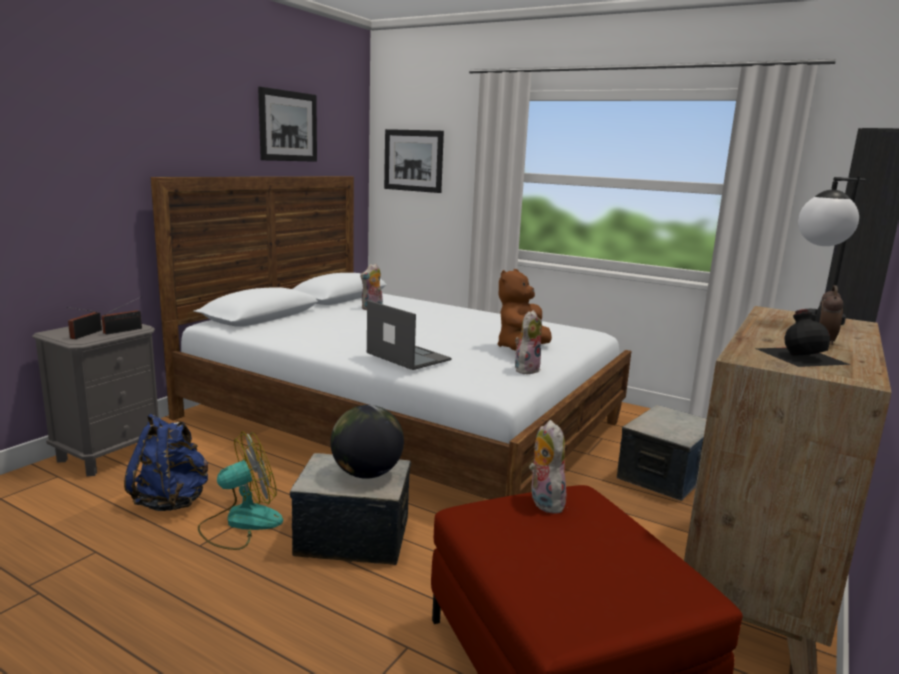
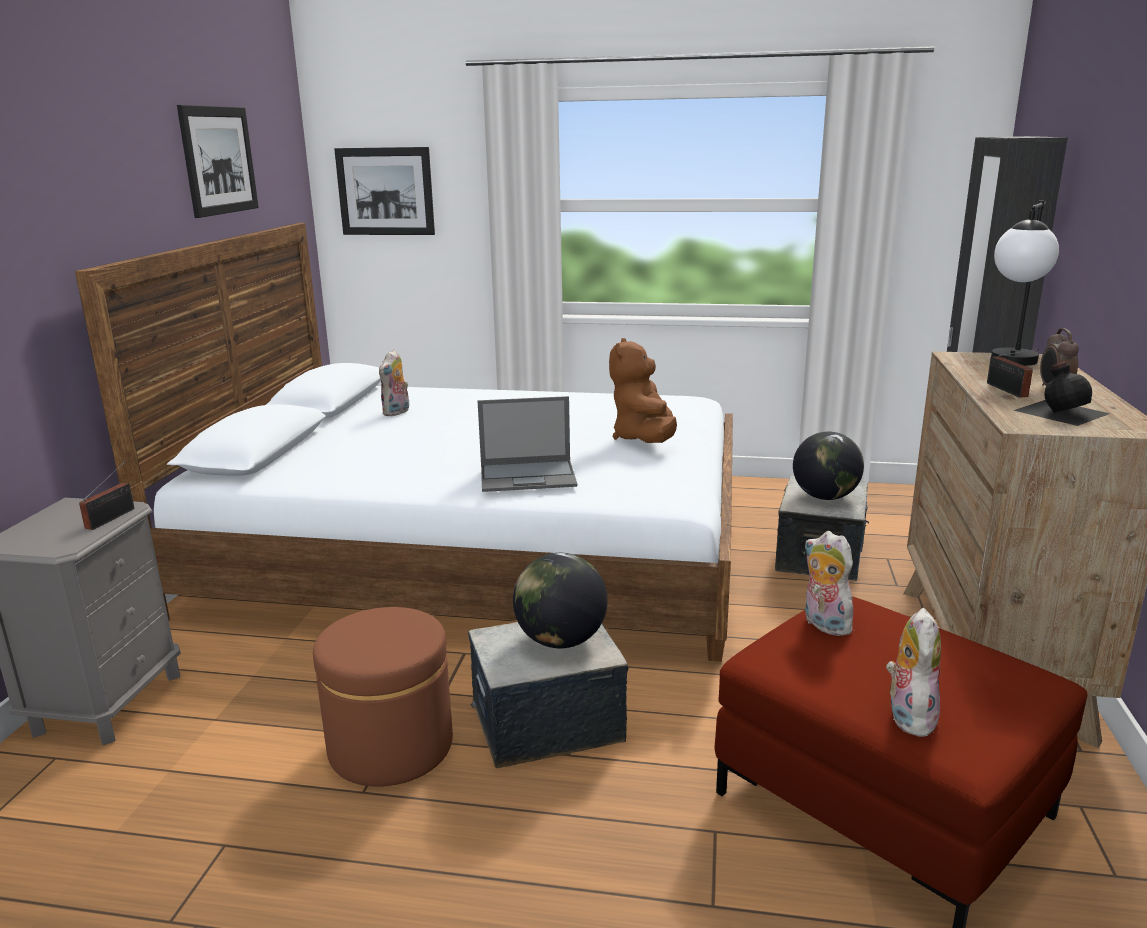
camera: 20 degrees left, 5 degrees up
radio [66,307,102,339] -> radio moved to [987,349,1039,398]
blue backpack [124,414,208,511] -> none
fan [198,431,283,550] -> brown ottoman [313,607,453,787]
laptop [367,300,452,370] -> laptop turned 150 degrees clockwise [477,396,577,492]
plush toy [515,310,542,375] -> plush toy moved to [886,608,941,737]
none -> globe [793,432,864,500]

